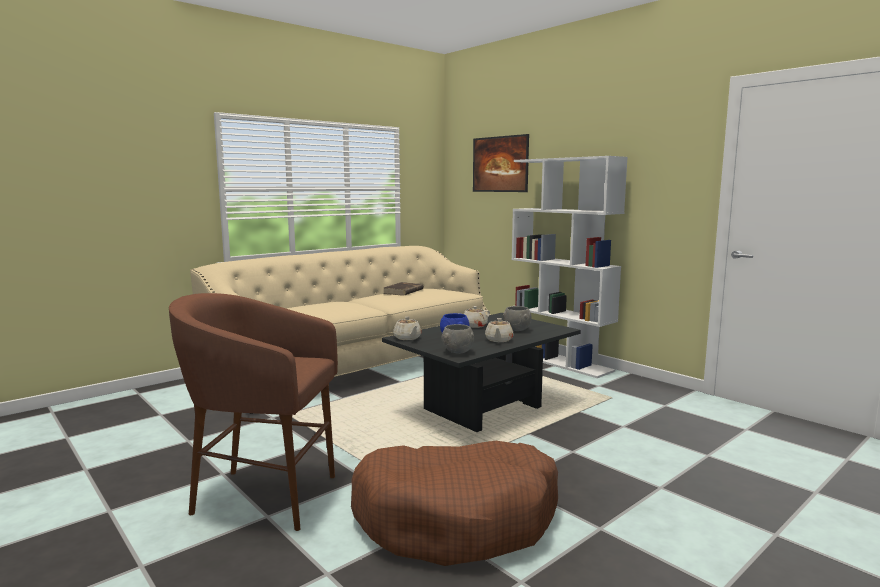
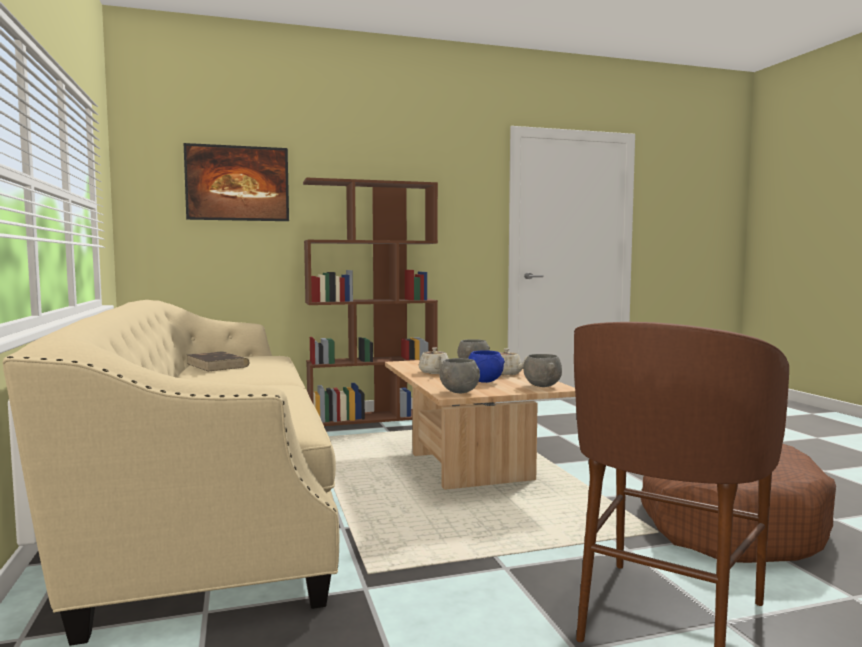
camera: 65 degrees left, 5 degrees down
black coffee table [382,313,581,432] -> beige coffee table [385,360,576,490]
beige teapot [393,316,422,340] -> grey bowl [439,358,480,393]
white bookcase [512,156,628,378] -> brown bookcase [303,178,438,426]

